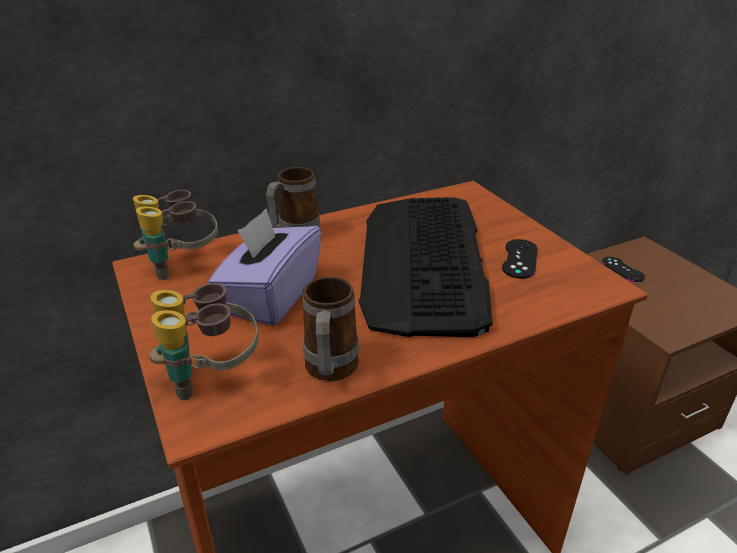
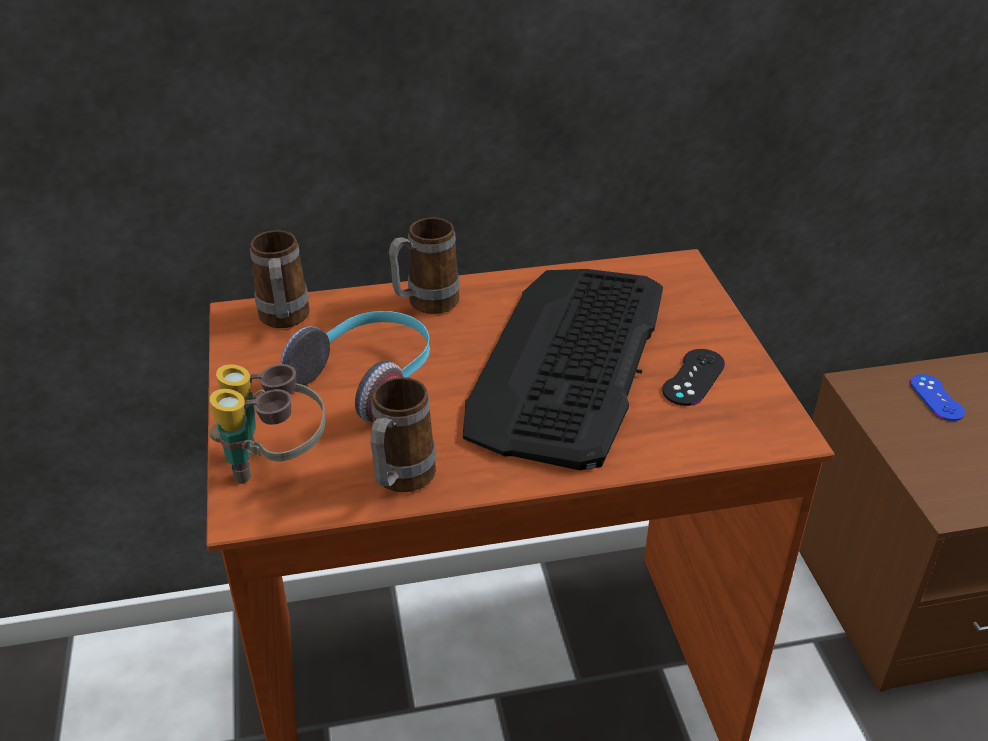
camera: 15 degrees right, 5 degrees up
binoculars [133,190,218,280] -> mug [250,230,310,328]
purple tissue box [208,209,322,326] -> headphones [280,311,430,424]
black game controller [602,257,645,282] -> blue game controller [910,374,965,421]

